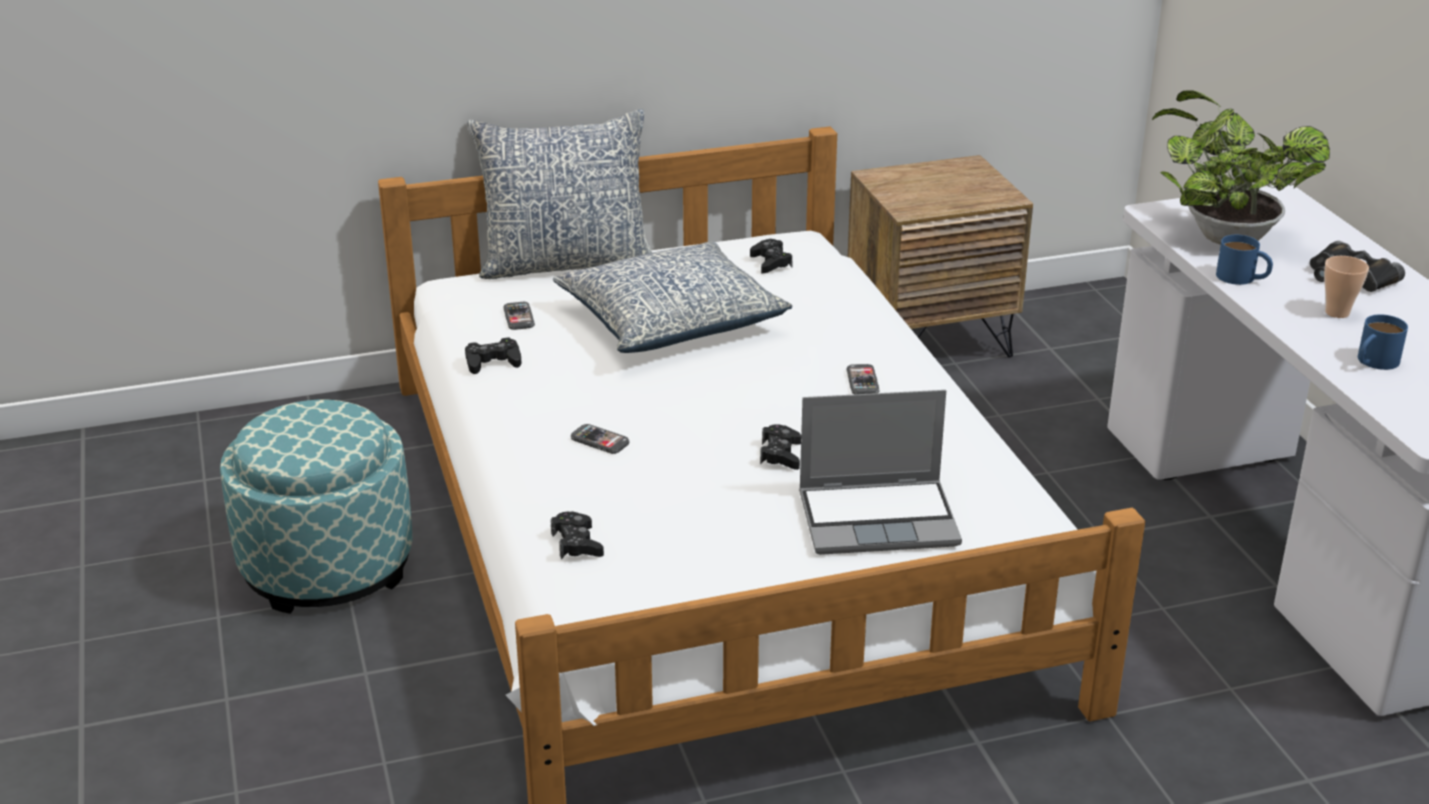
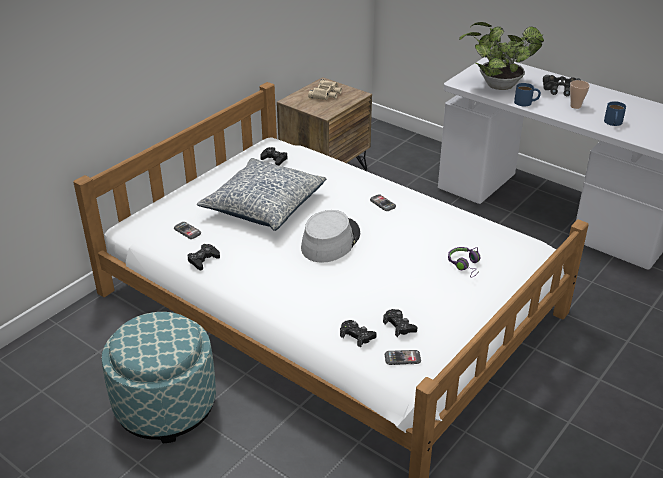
camera: 35 degrees left, 5 degrees up
pillow [467,109,652,279] -> none
phone [571,424,629,454] -> phone moved to [385,350,421,365]
black game controller [760,424,801,470] -> black game controller moved to [383,309,417,337]
laptop [799,390,962,555] -> purple headphones [448,247,480,278]
none -> grey hat [301,210,360,263]
none -> beige binoculars [308,79,342,100]

